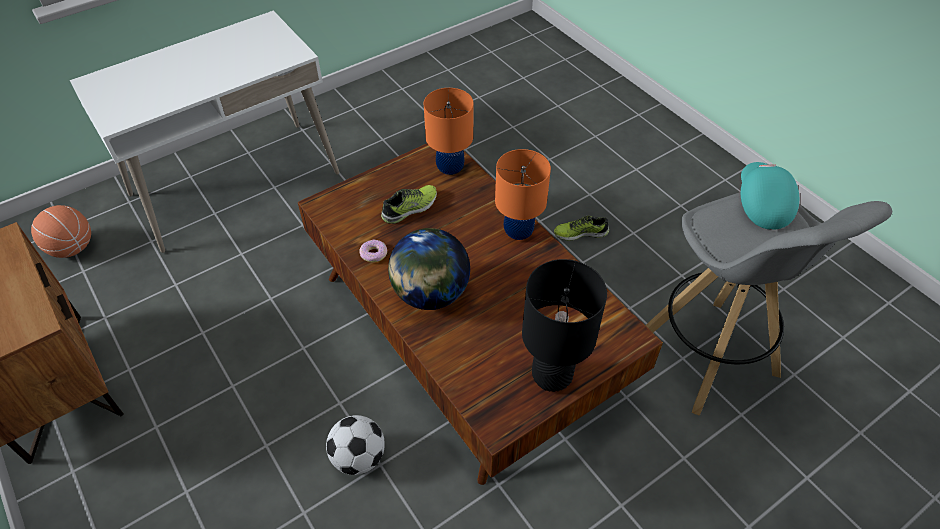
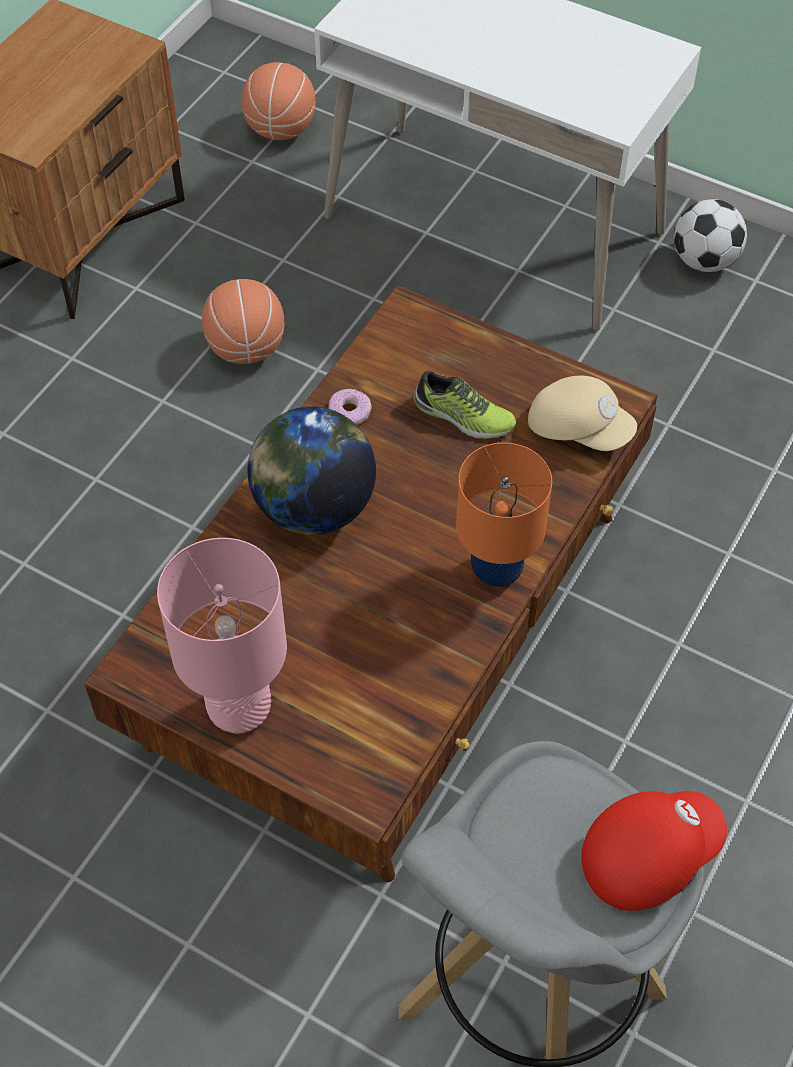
camera: 65 degrees right, 5 degrees up
football [326,415,385,475] -> football moved to [674,199,747,272]
orange table lamp [424,88,473,175] -> beige cap [528,376,637,451]
black table lamp [522,259,607,392] -> pink table lamp [157,538,287,734]
shoe [554,216,609,241] -> none
turquoise cap [741,162,799,230] -> red cap [581,791,727,911]
none -> basketball [202,279,285,364]

